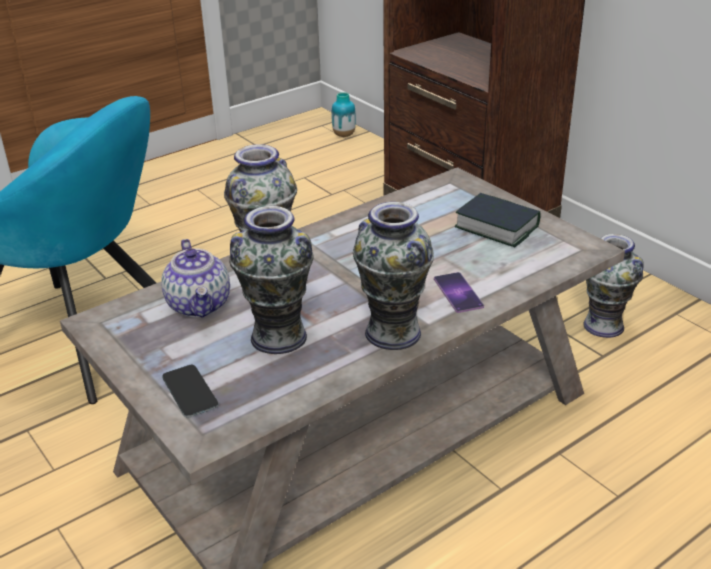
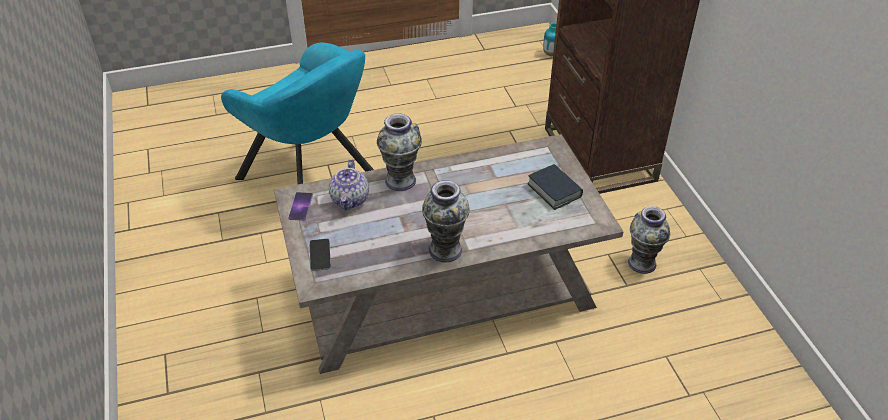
camera: 20 degrees right, 10 degrees up
vase [229,206,313,354] -> none
phone [434,272,484,313] -> phone moved to [288,192,313,221]

